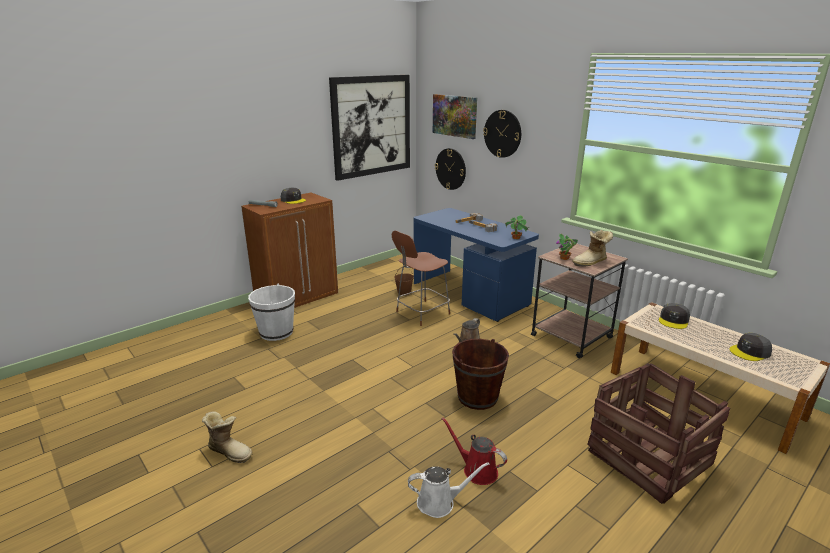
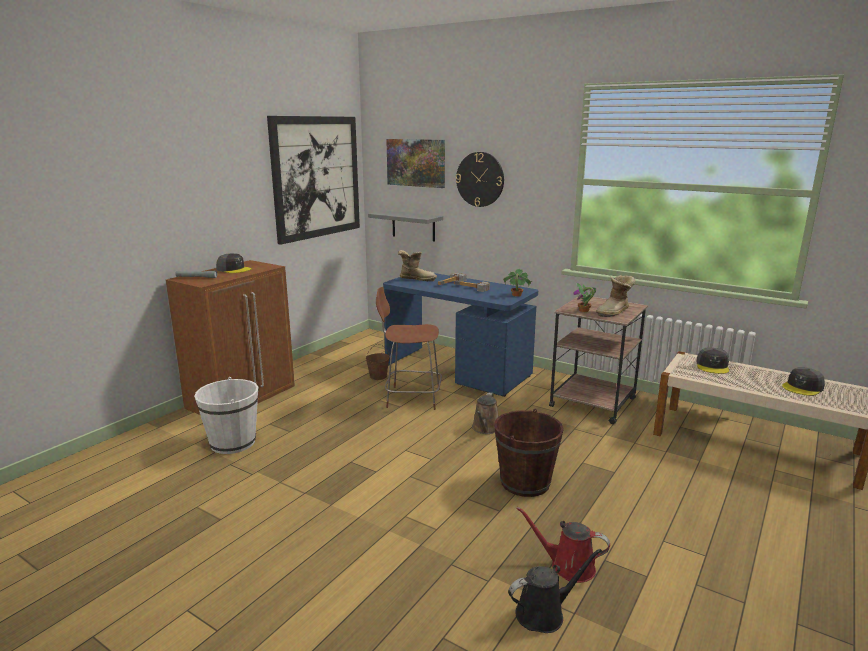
camera: 15 degrees left, 5 degrees down
boot [202,411,253,463] -> boot moved to [398,250,437,281]
brown chair [392,231,450,326] -> brown chair turned 60 degrees clockwise [376,287,442,410]
white watering can [408,462,489,518] -> black watering can [508,549,602,633]
wall clock [435,148,466,190] -> grey shelf [368,210,443,242]
crate [588,363,730,504] -> none

